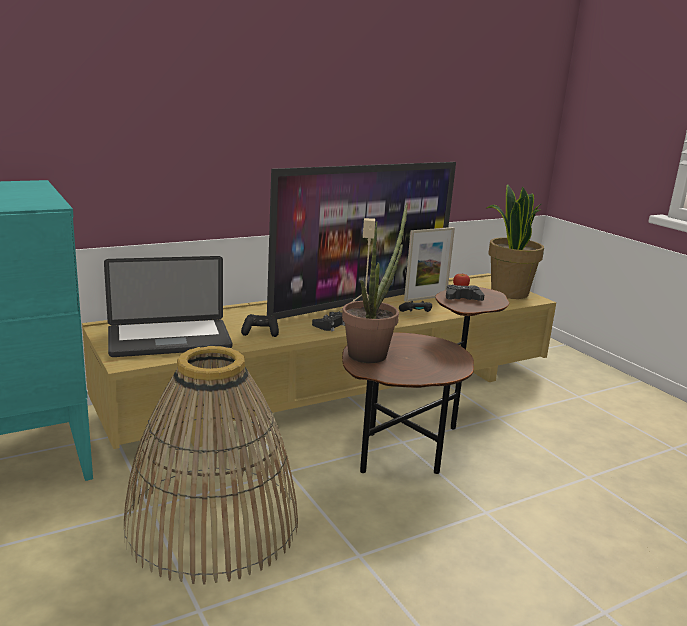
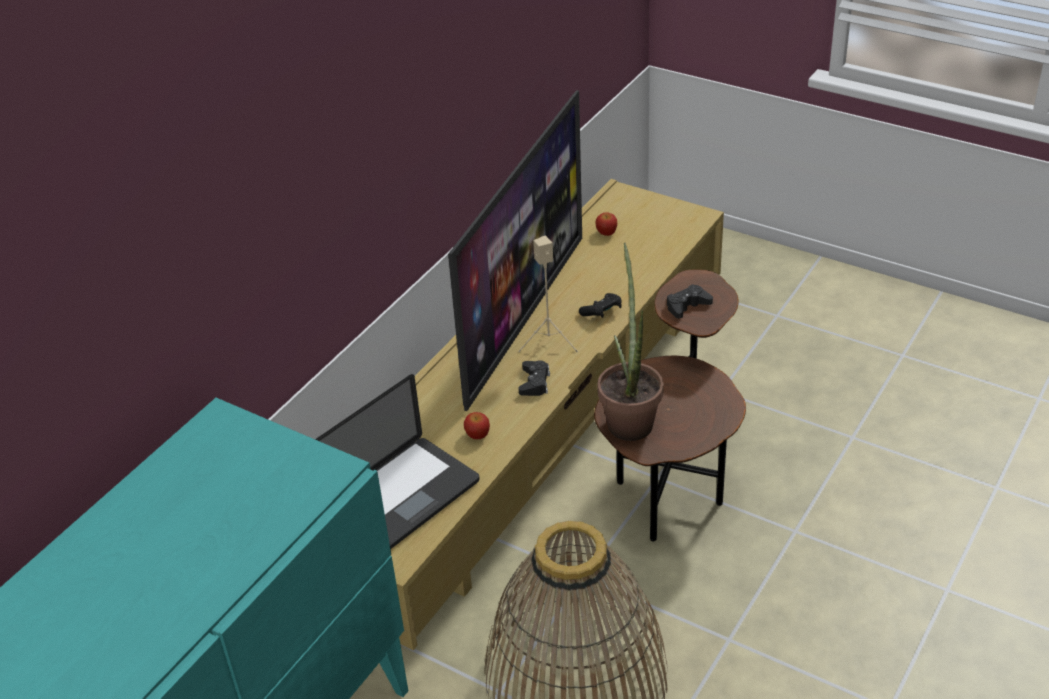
camera: 25 degrees left, 20 degrees up
black game controller [241,314,279,337] -> apple [464,412,490,439]
picture frame [404,227,455,302] -> none
potted plant [485,185,544,299] -> none

